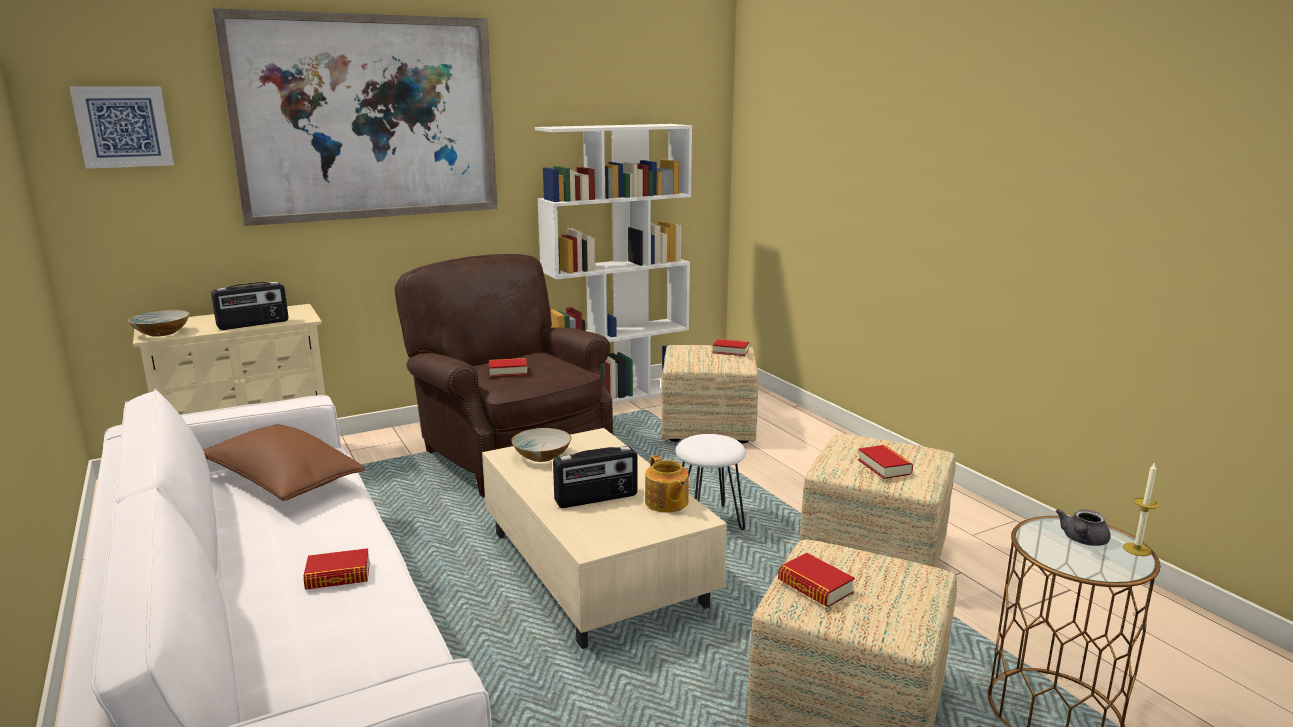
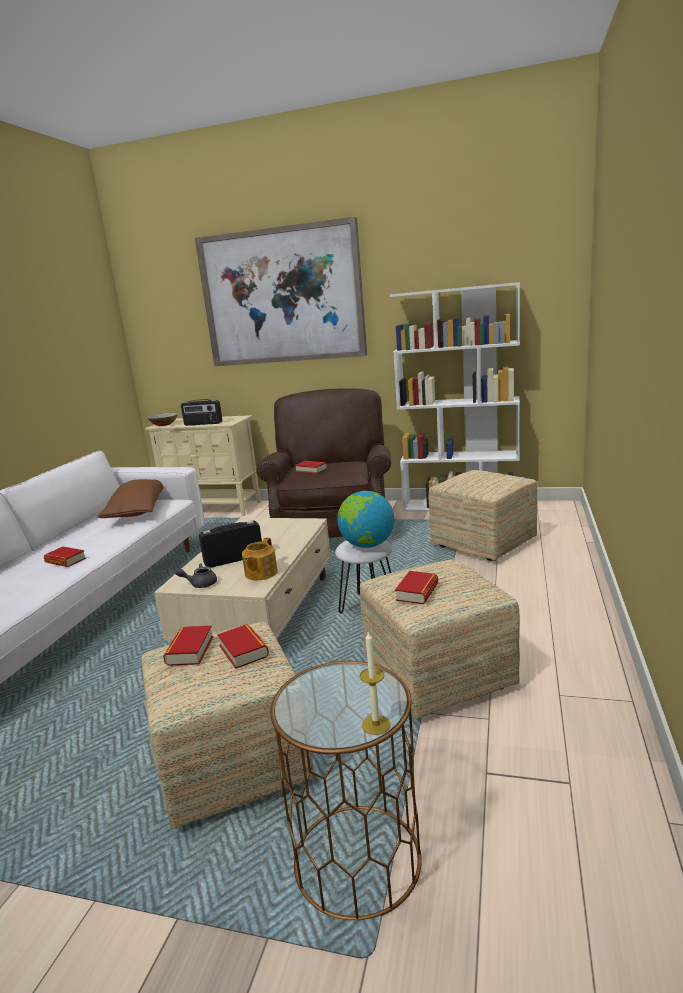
camera: 45 degrees right, 0 degrees up
picture [69,86,174,169] -> none
bowl [511,428,572,462] -> none
radio [553,446,638,508] -> radio turned 135 degrees clockwise [199,521,262,568]
book [712,339,749,356] -> book moved to [217,624,269,669]
grey teapot [1056,509,1110,546] -> grey teapot moved to [175,563,217,588]
none -> globe [337,491,395,548]

